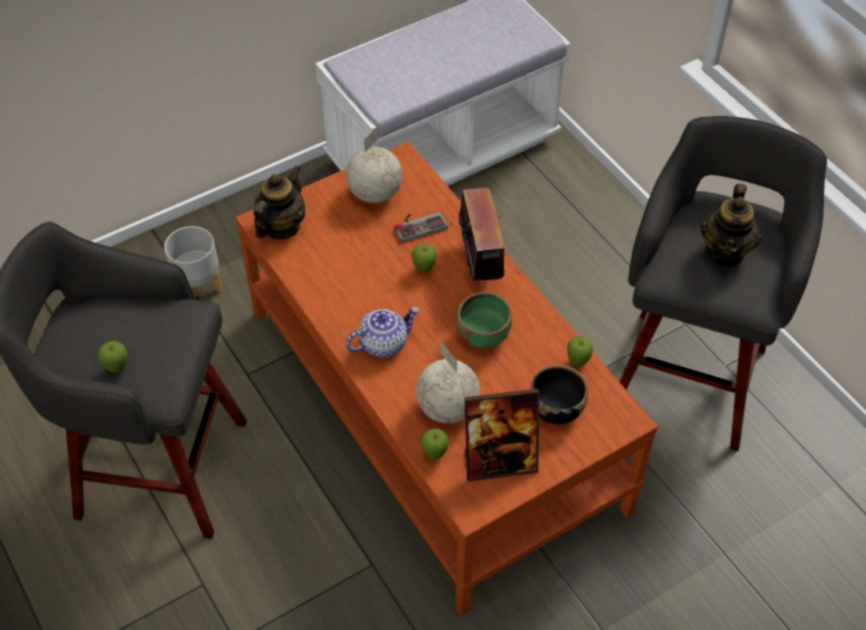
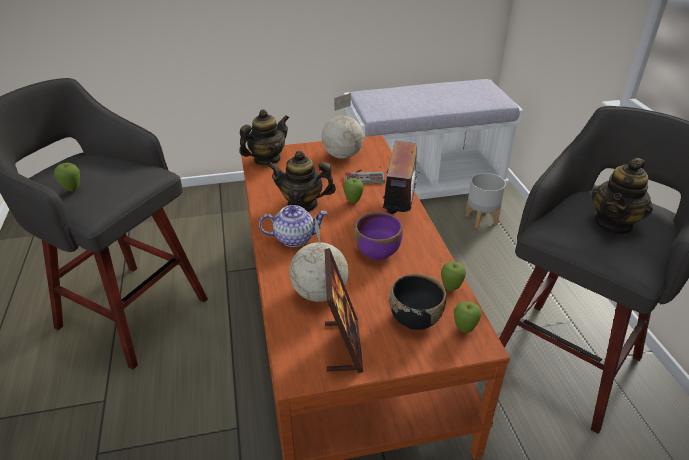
camera: 20 degrees right, 15 degrees down
grey planter [164,226,223,298] -> grey planter moved to [465,173,506,229]
apple [421,429,449,460] -> apple moved to [454,301,481,333]
green bowl [457,292,512,349] -> purple bowl [354,212,403,260]
picture frame [464,389,539,481] -> picture frame turned 105 degrees counterclockwise [325,248,363,373]
none -> teapot [268,151,336,212]

